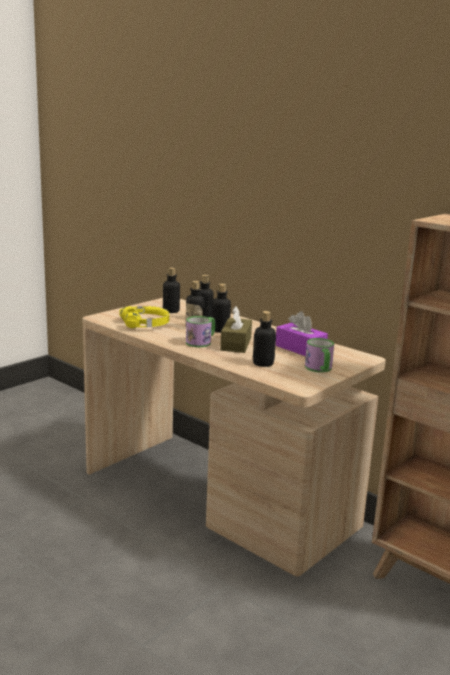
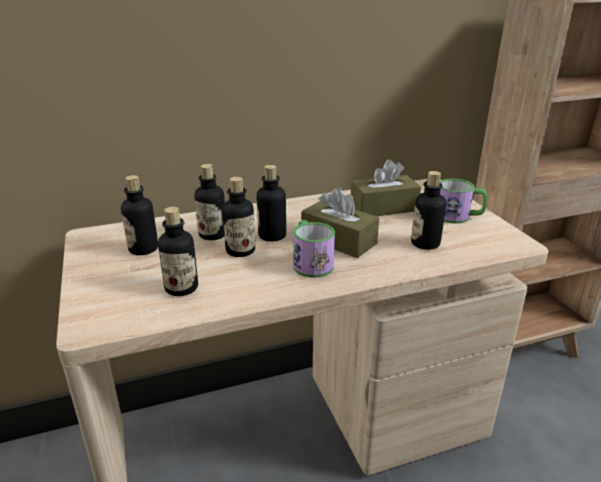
camera: 60 degrees left, 10 degrees up
yellow headphones [119,306,169,328] -> bottle [158,207,198,296]
purple tissue box [276,311,328,356] -> brown tissue box [351,159,421,216]

